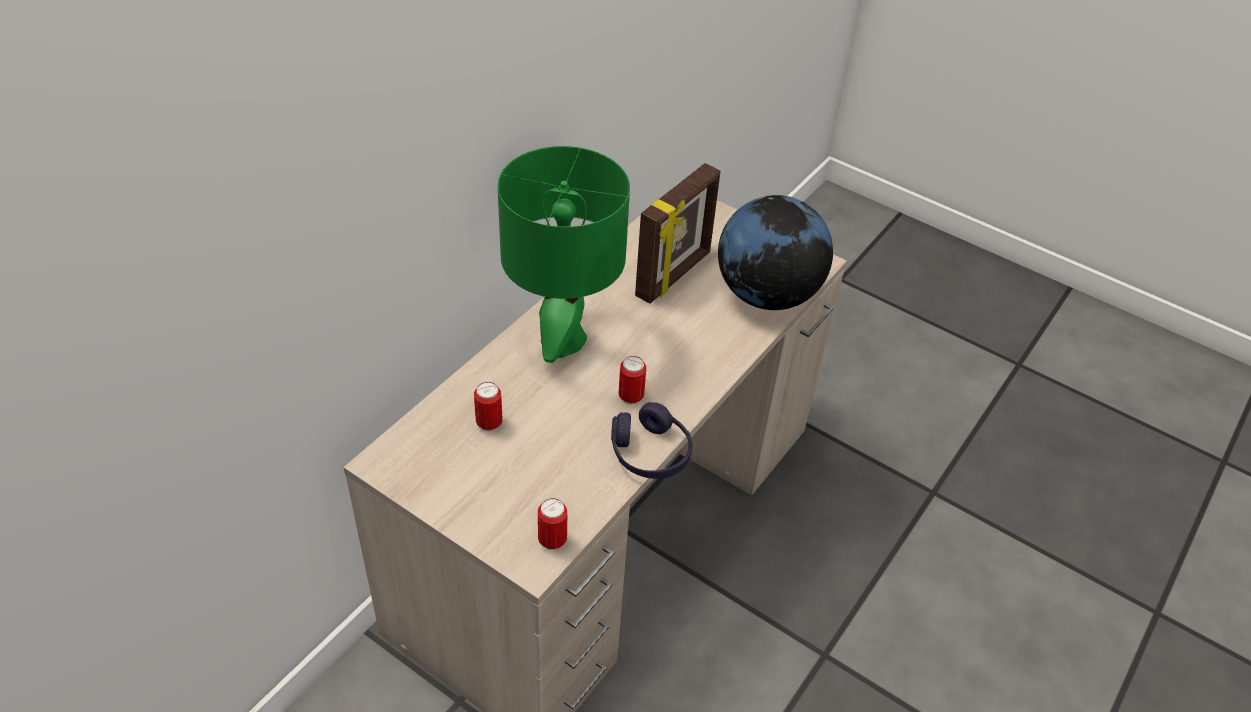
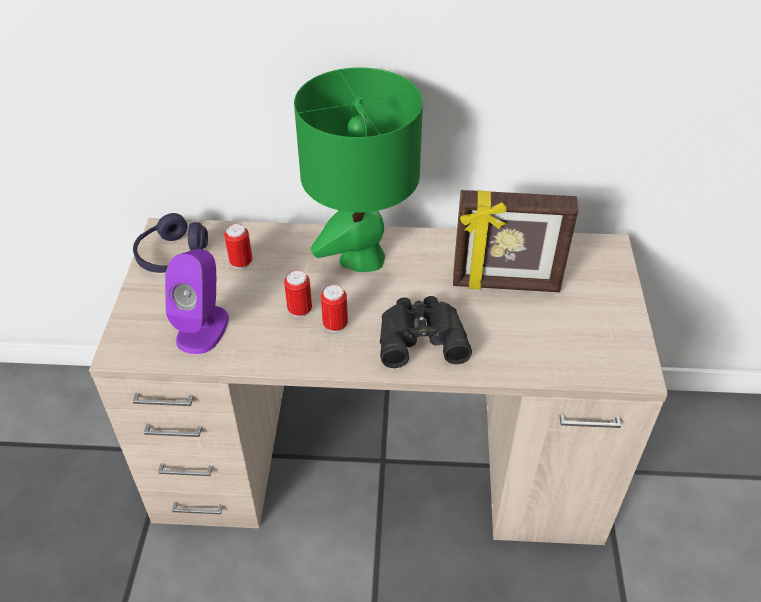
camera: 60 degrees right, 0 degrees up
can [538,498,567,550] -> can moved to [284,270,312,317]
purple headphones [611,402,692,479] -> purple headphones moved to [133,213,208,273]
globe [718,195,833,310] -> none
none -> purple speaker [165,249,229,354]
none -> black binoculars [380,296,472,368]

